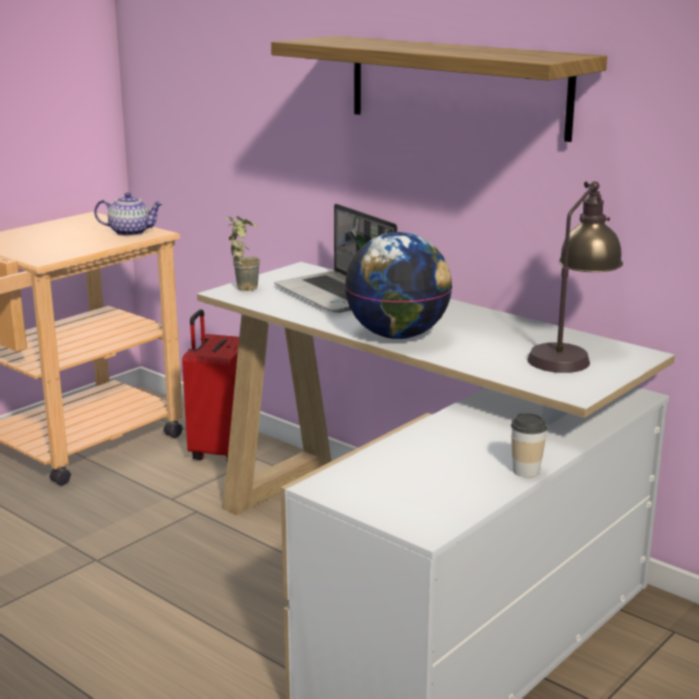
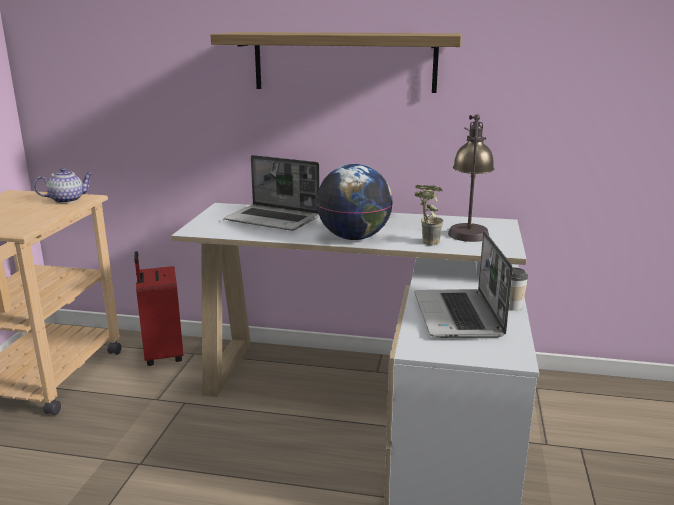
camera: 30 degrees left, 0 degrees up
potted plant [225,216,260,291] -> potted plant moved to [414,185,444,245]
none -> laptop [414,231,513,338]

